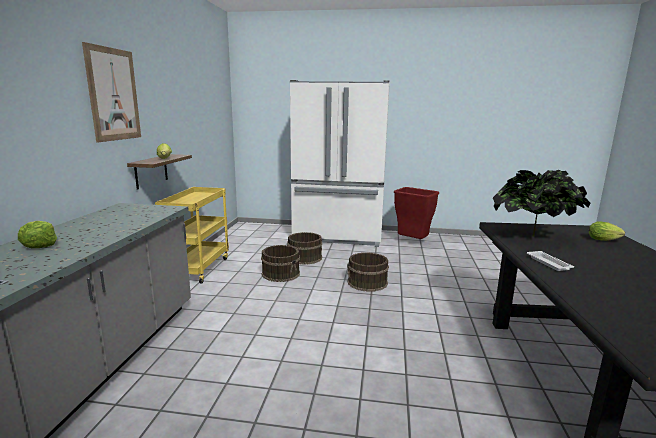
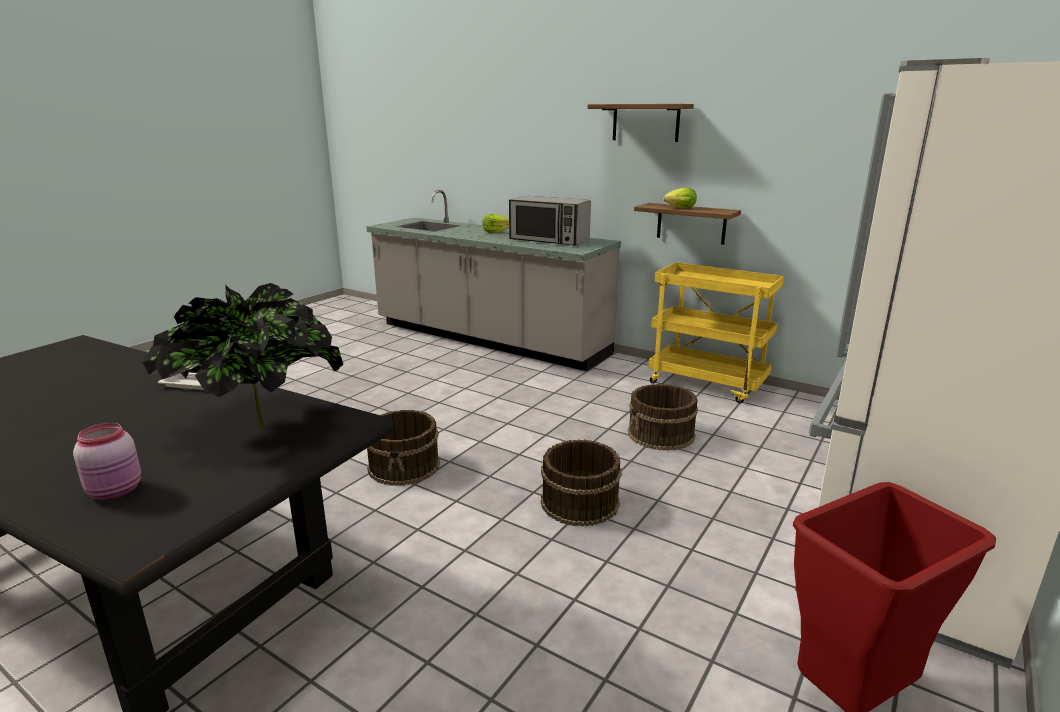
camera: 115 degrees right, 5 degrees up
picture [82,42,141,142] -> shelf [588,104,694,142]
brown bucket [287,232,322,265] -> brown bucket moved to [367,410,440,486]
lettuce [589,222,625,241] -> pink jar [73,423,141,500]
none -> microwave [509,196,591,246]

